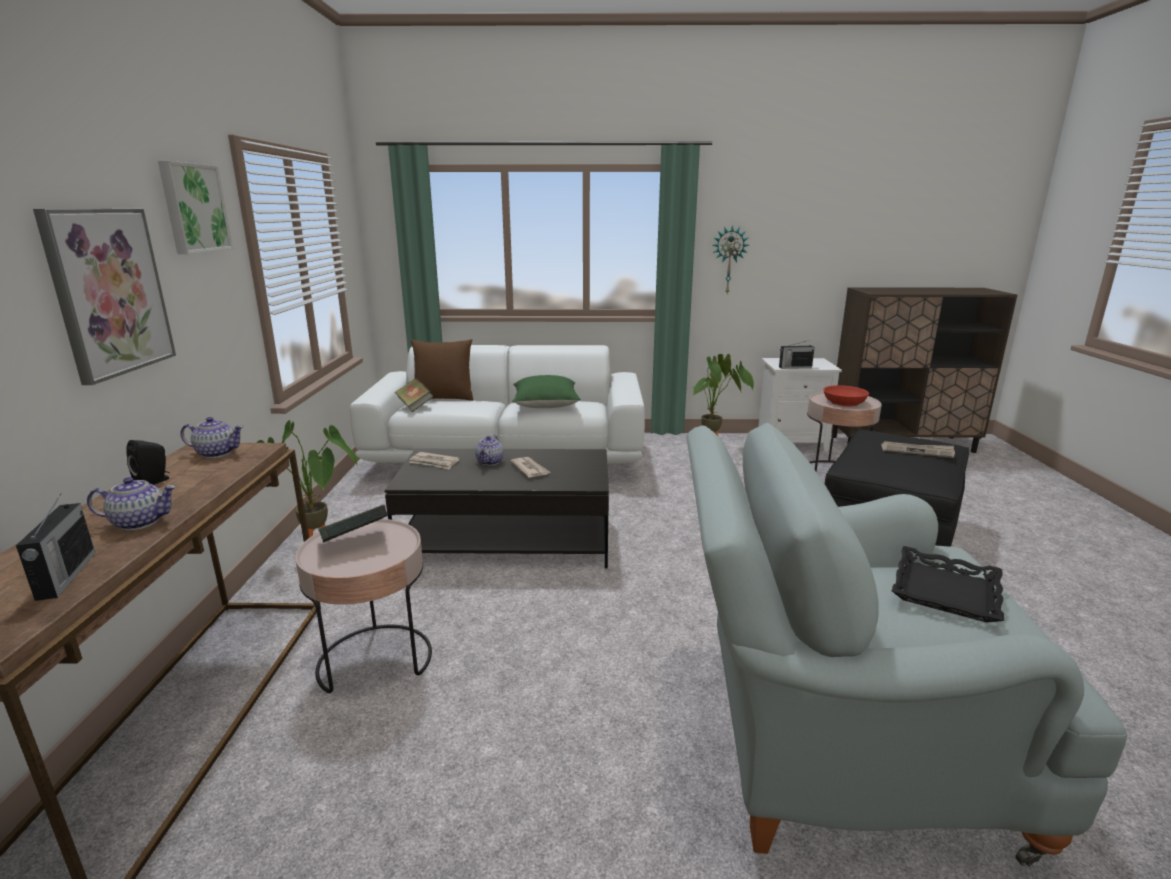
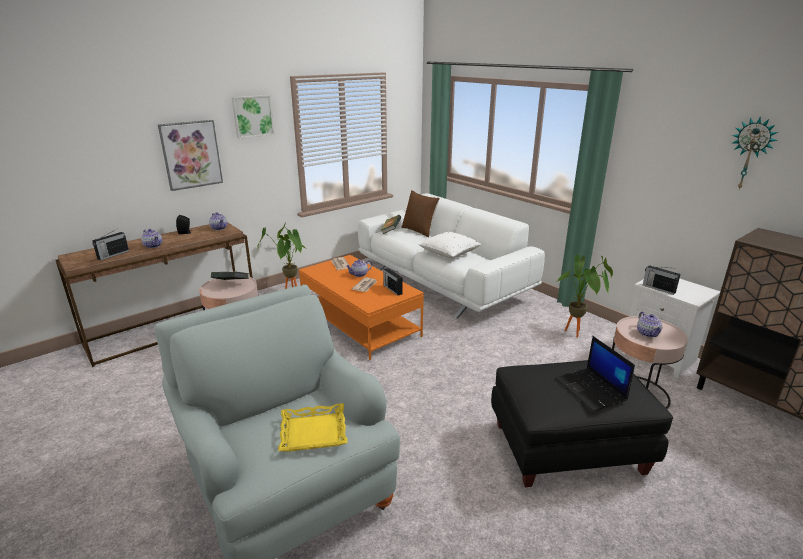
camera: 50 degrees right, 5 degrees up
black coffee table [384,449,609,569] -> orange coffee table [299,255,424,360]
green pillow [512,375,581,408] -> white pillow [419,232,481,258]
wall clock [713,225,749,294] -> wall clock moved to [732,116,778,190]
red bowl [823,385,869,406] -> teapot [637,312,663,337]
newspaper [881,441,955,458] -> laptop [555,336,635,411]
black tray [892,546,1004,623] -> yellow tray [278,403,348,452]
none -> radio [383,268,402,296]

